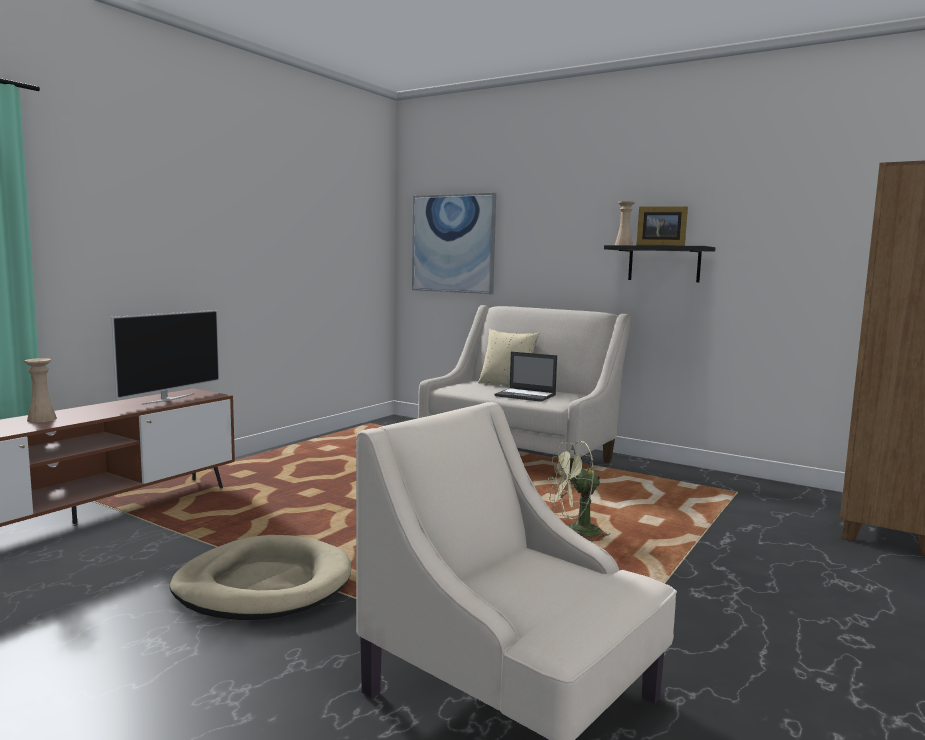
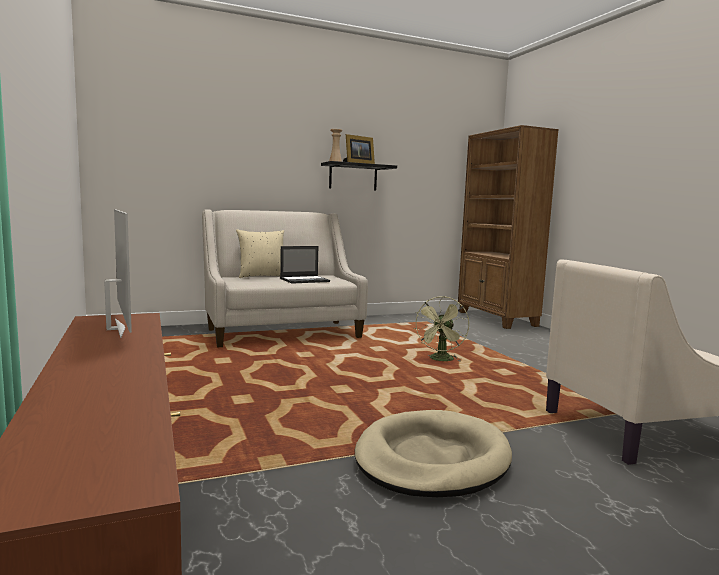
camera: 55 degrees left, 0 degrees up
beige vase [24,358,57,422] -> none
picture [412,193,496,294] -> none

